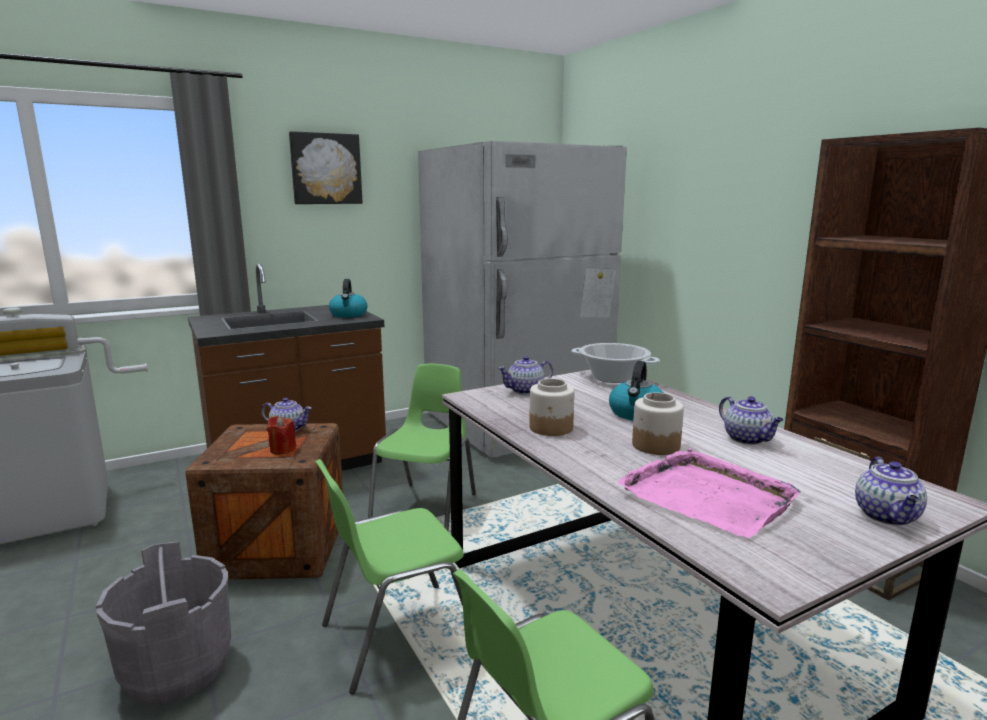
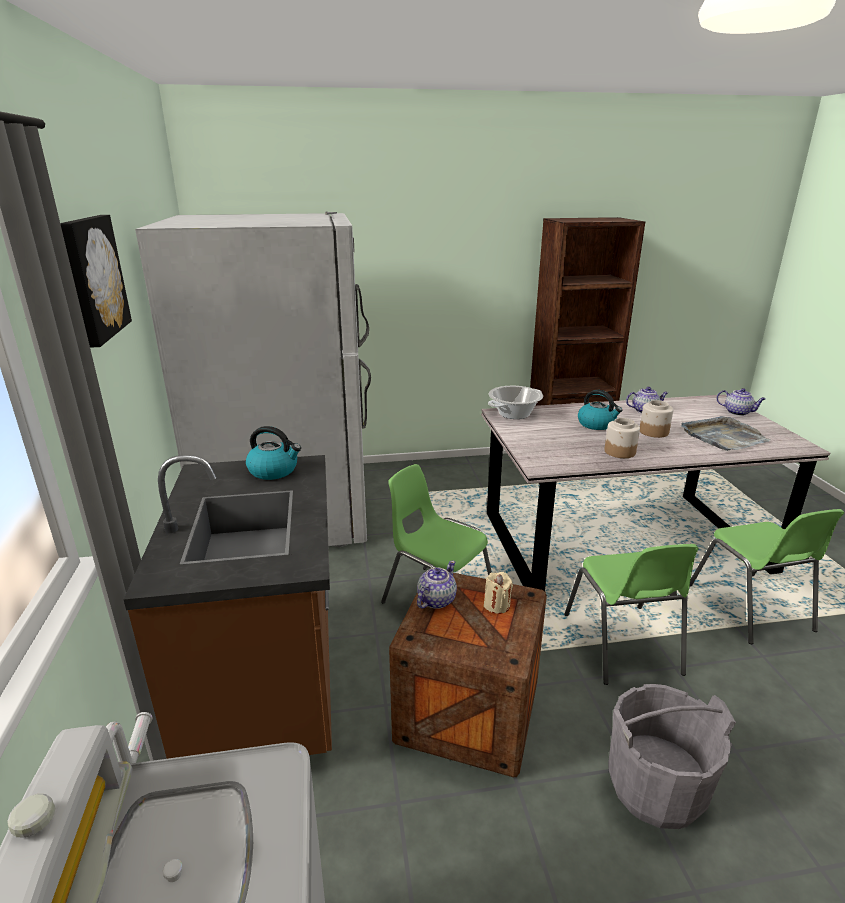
camera: 70 degrees left, 10 degrees up
red candle [267,416,297,455] -> beige candle [484,572,513,614]
teapot [497,356,553,395] -> none
pink tray [618,448,801,538] -> grey tray [681,416,770,451]

